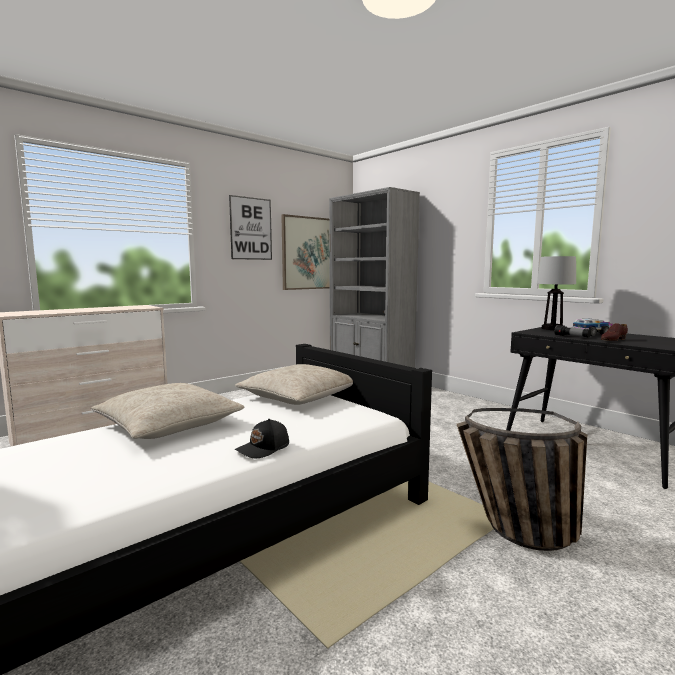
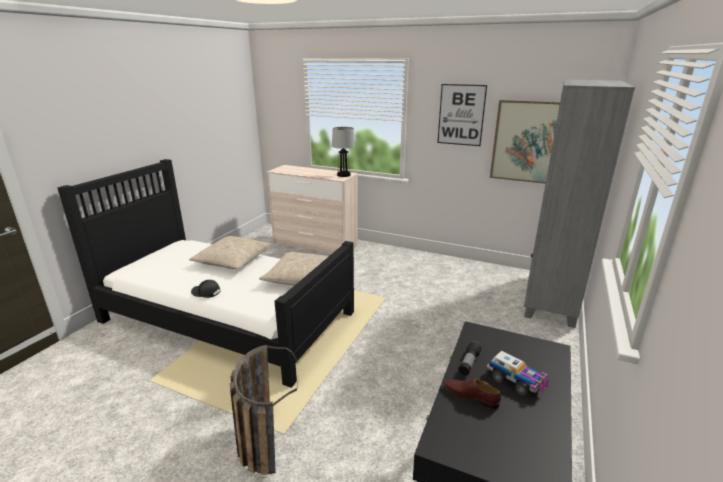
camera: 65 degrees right, 15 degrees up
table lamp [537,256,576,330] -> table lamp moved to [332,127,355,177]

